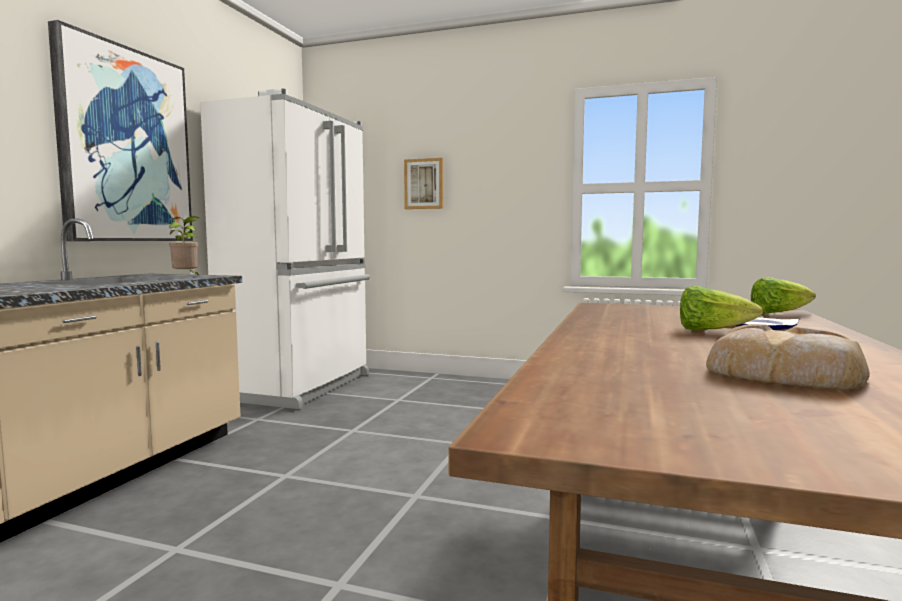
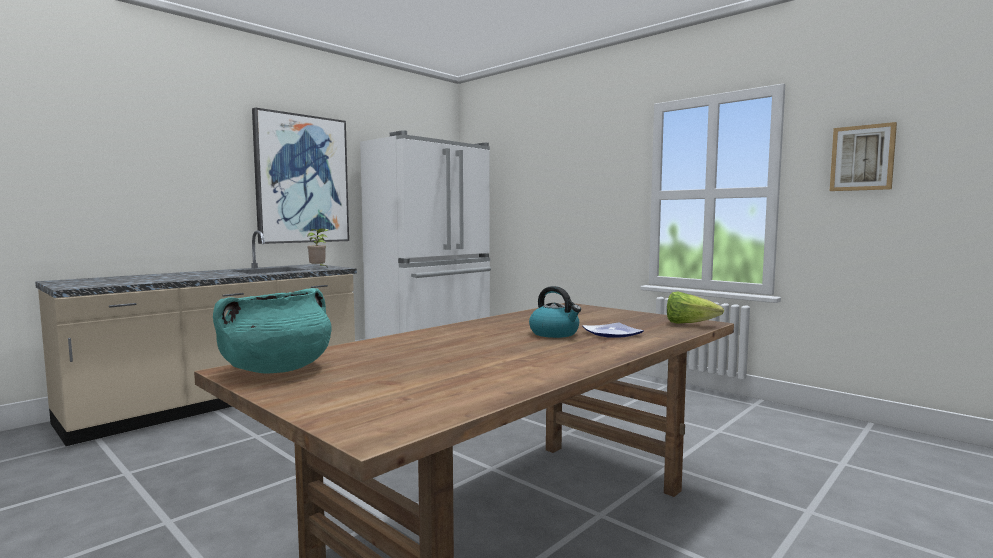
camera: 25 degrees right, 0 degrees up
picture [404,158,443,209] -> picture moved to [830,122,897,191]
lettuce [680,286,763,331] -> kettle [529,286,581,338]
bread [706,324,870,390] -> none
none -> turquoise cooking pot [213,288,332,374]

